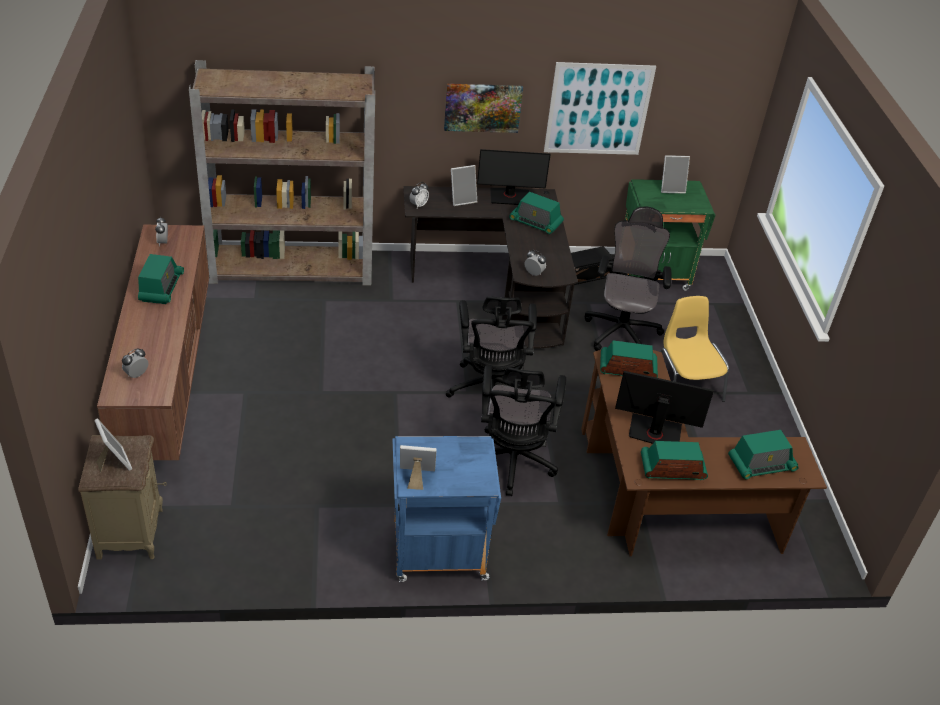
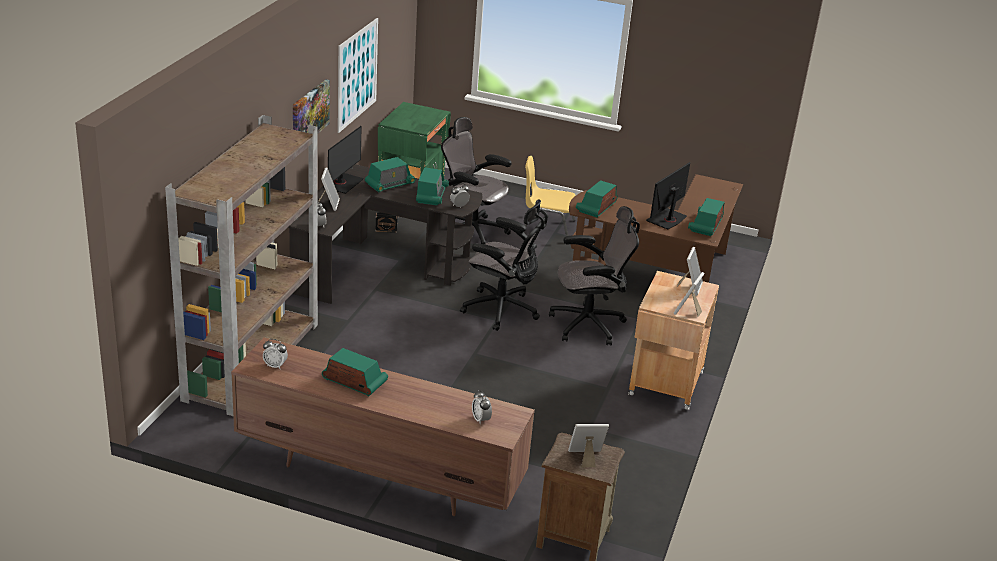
camera: 65 degrees left, 10 degrees down
blue cart [392,436,501,582] -> brown cart [628,271,719,410]
office chair [481,365,566,496] -> office chair turned 45 degrees counterclockwise [549,206,640,345]
picture frame [661,155,690,194] -> picture frame moved to [677,247,703,296]
radio [728,430,799,479] -> radio moved to [416,167,449,206]

